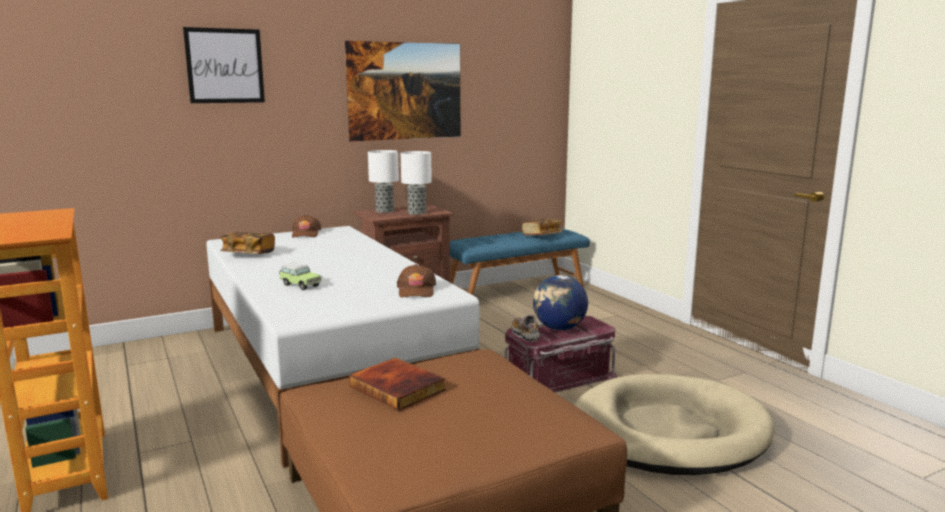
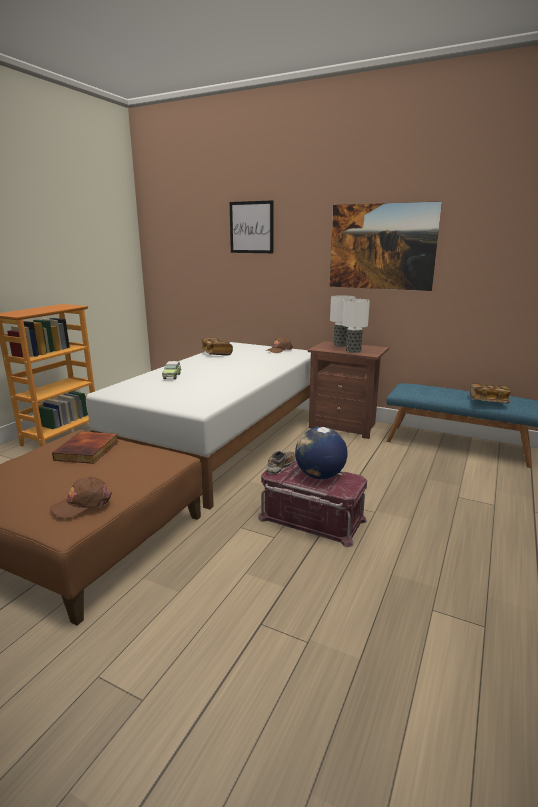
camera: 55 degrees right, 5 degrees up
brown cap [397,264,436,297] -> brown cap moved to [50,477,112,519]
beige dog bed [574,374,774,475] -> none

